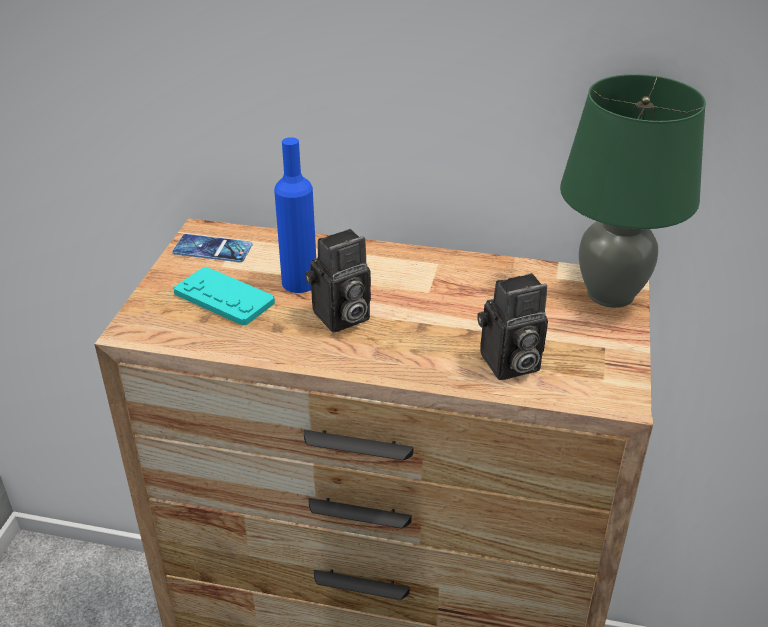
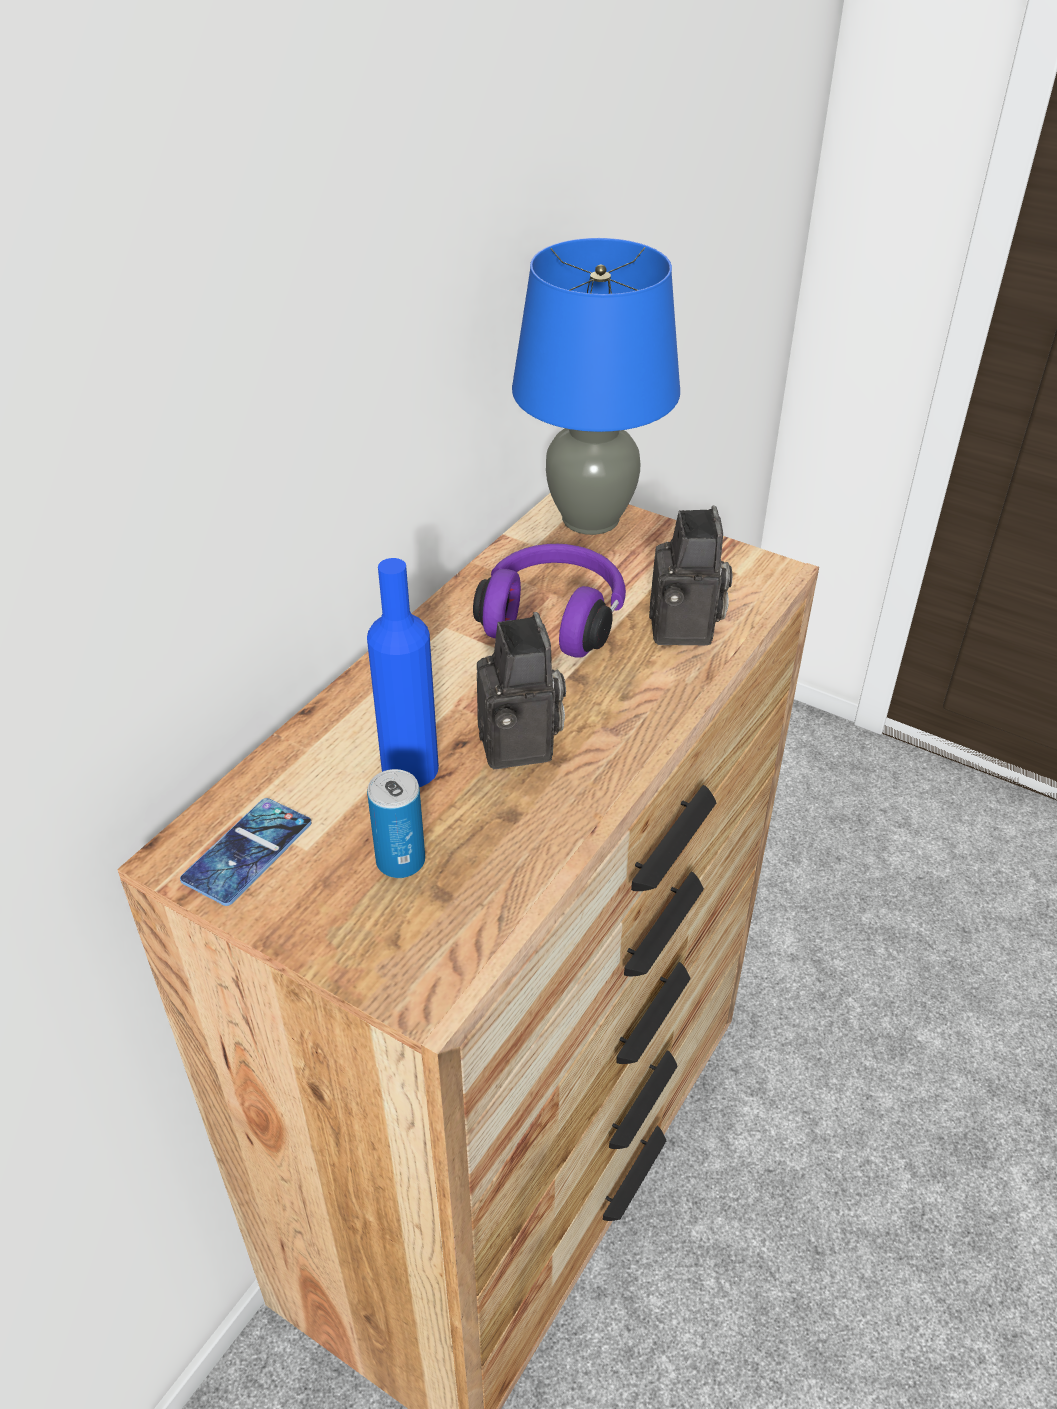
camera: 70 degrees left, 5 degrees up
turquoise game controller [174,267,275,326] -> can [367,769,425,878]
green table lamp [560,74,706,308] -> blue table lamp [512,238,680,535]
none -> purple headphones [473,544,626,658]

